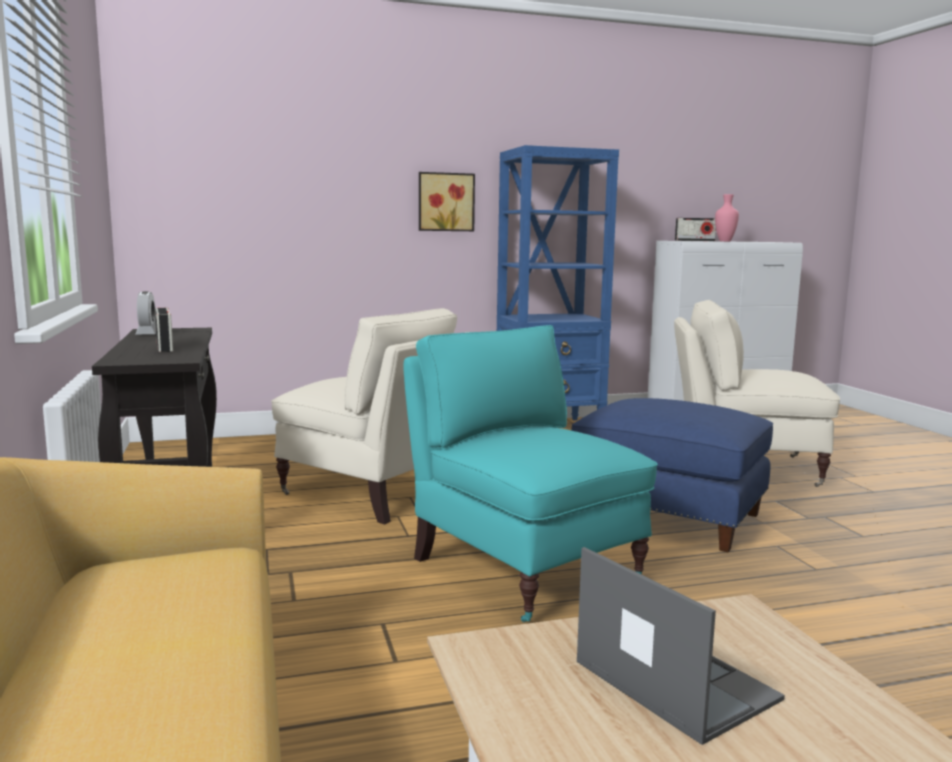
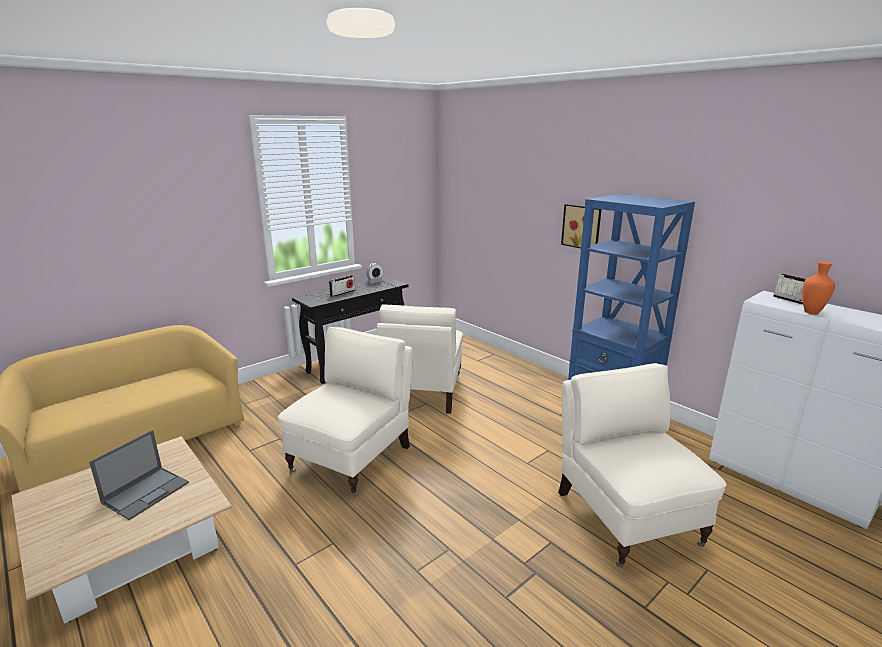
camera: 65 degrees right, 10 degrees up
turquoise armchair [403,325,658,622] -> beige armchair [278,327,413,497]
blue ottoman [571,398,773,552] -> none
pink vase [715,194,739,242] -> orange vase [802,261,835,314]

